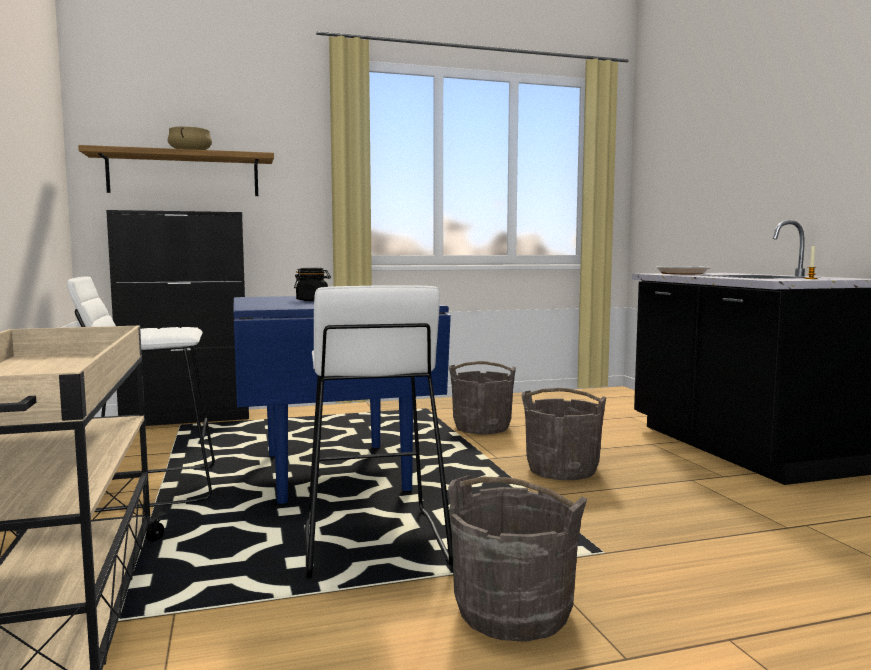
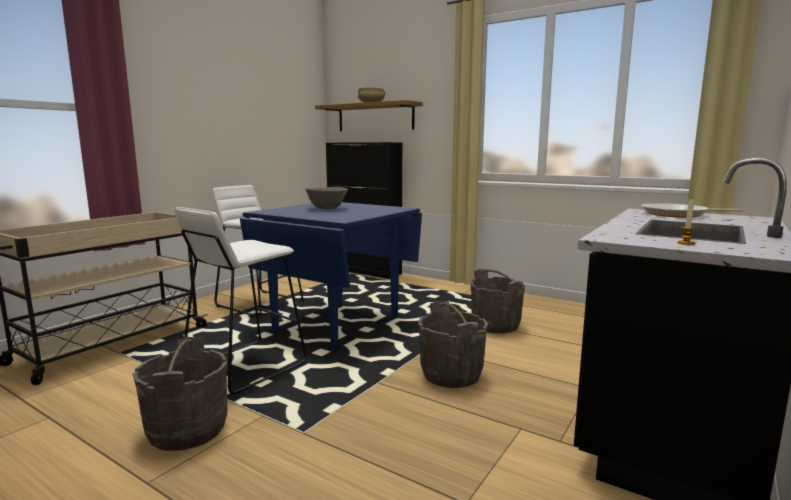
camera: 50 degrees right, 5 degrees up
black jar [294,268,331,301] -> grey bowl [305,187,348,209]

